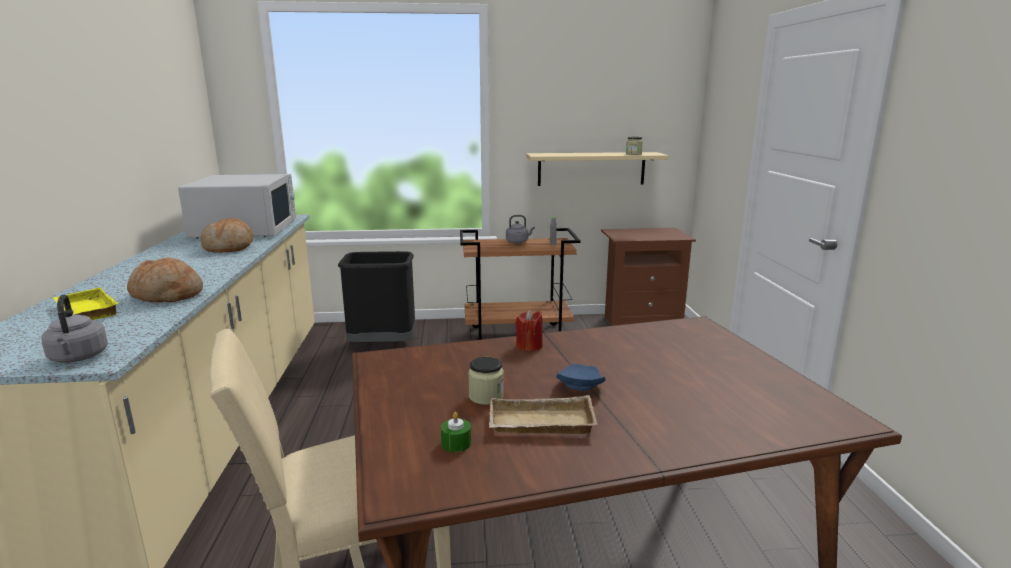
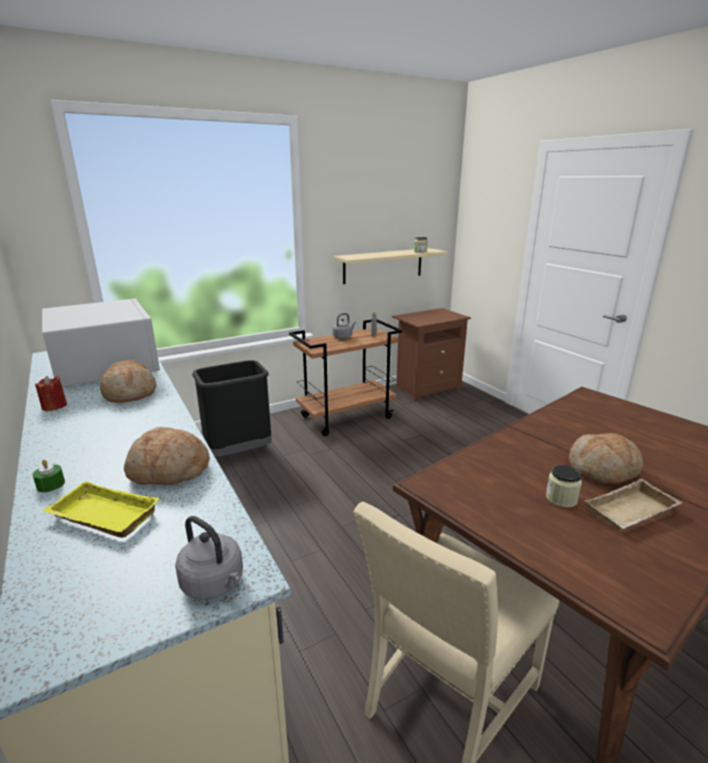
camera: 25 degrees left, 5 degrees up
green candle [441,412,471,452] -> green candle moved to [33,459,65,492]
red candle [515,310,543,351] -> red candle moved to [35,376,67,411]
blue plate [556,364,605,391] -> bread [569,433,643,484]

